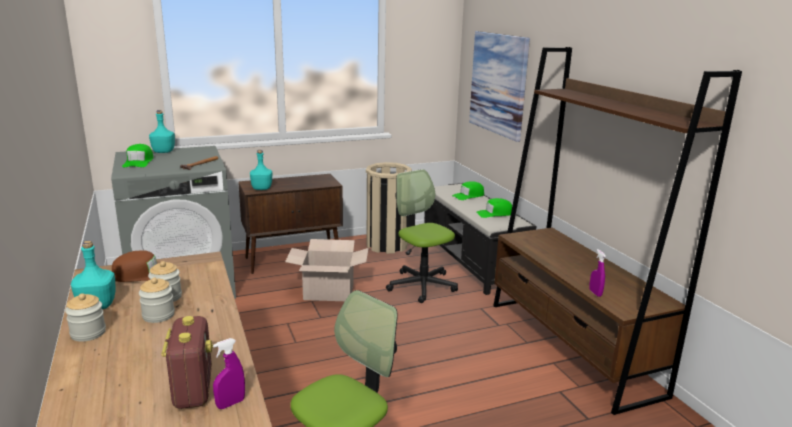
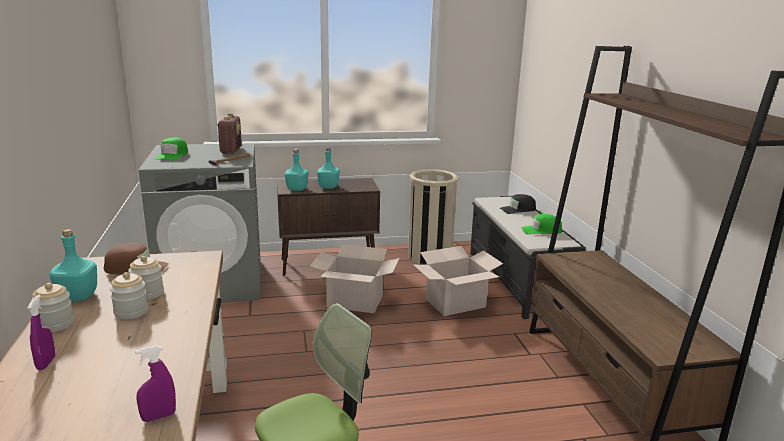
camera: 10 degrees right, 0 degrees up
turquoise bottle [149,110,175,153] -> turquoise bottle moved to [317,148,340,189]
radio [161,316,213,409] -> radio moved to [216,114,242,154]
office chair [386,169,458,303] -> cardboard box [414,246,503,316]
green cap [452,181,484,200] -> black cap [499,194,536,214]
picture [469,31,530,142] -> none
purple spray bottle [589,249,606,297] -> purple spray bottle moved to [27,295,55,370]

